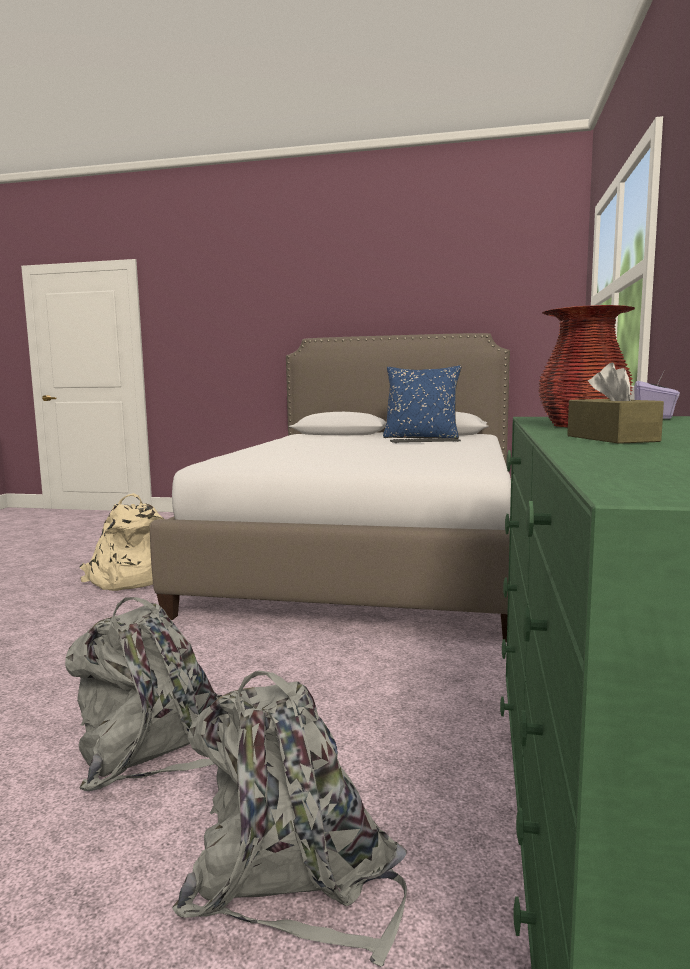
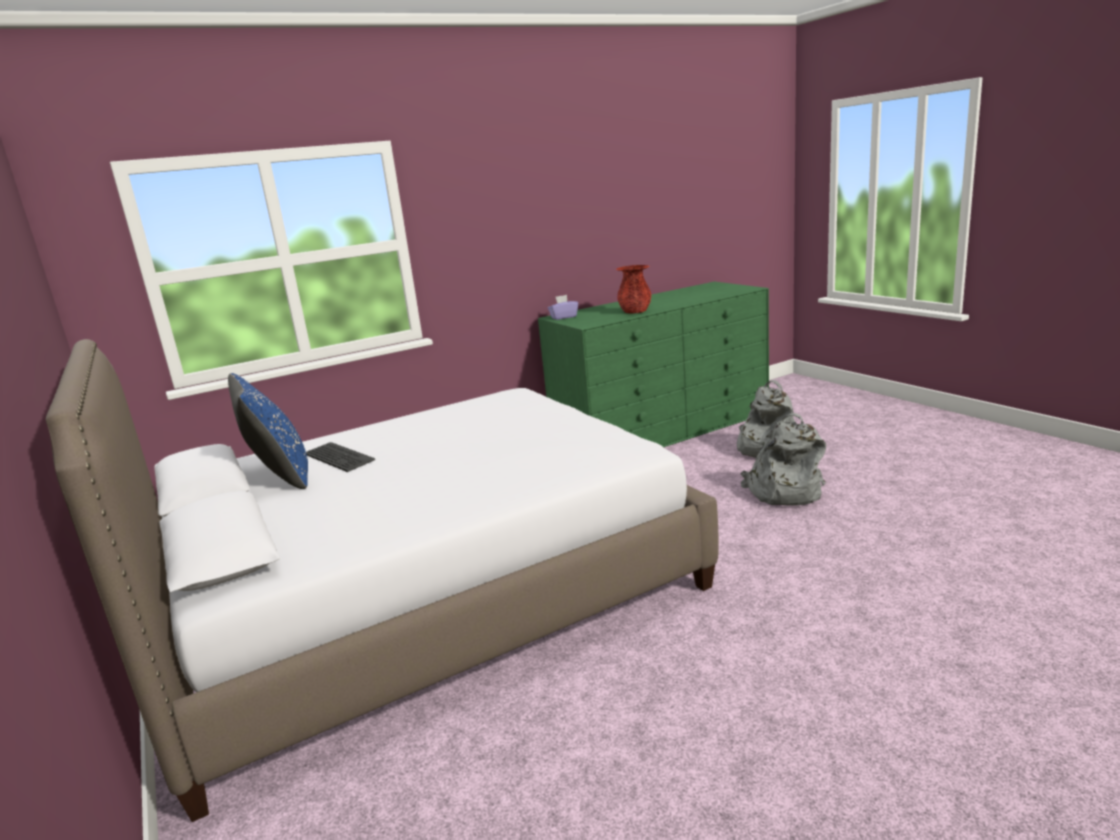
camera: 130 degrees left, 10 degrees up
beige backpack [79,493,164,591] -> none
brown tissue box [567,363,664,444] -> none

